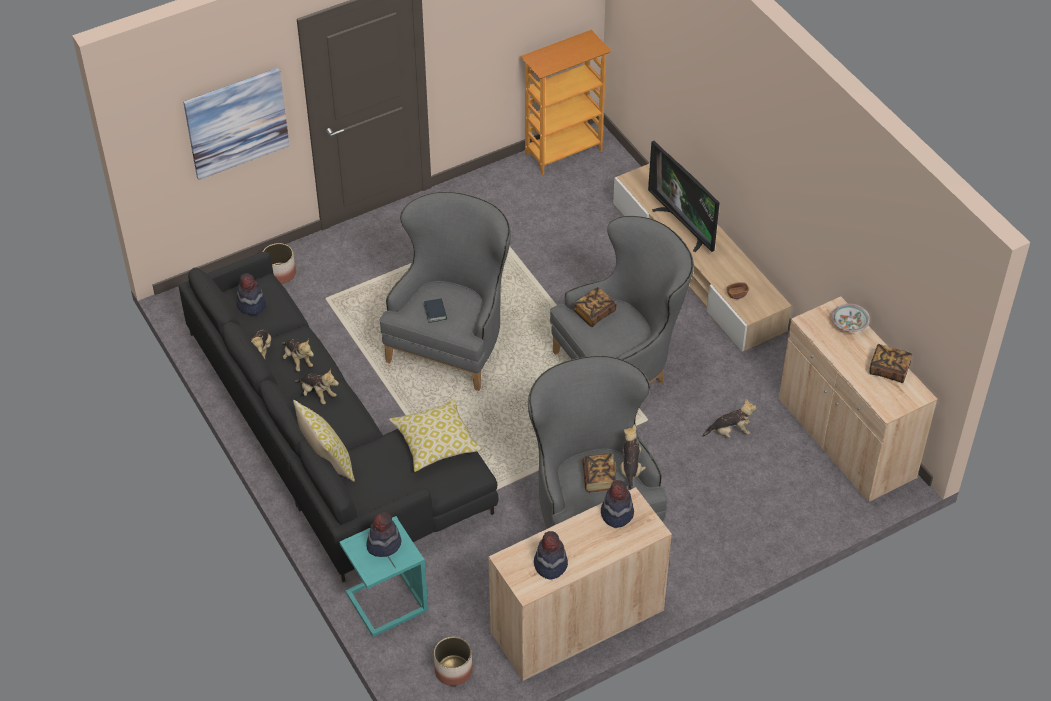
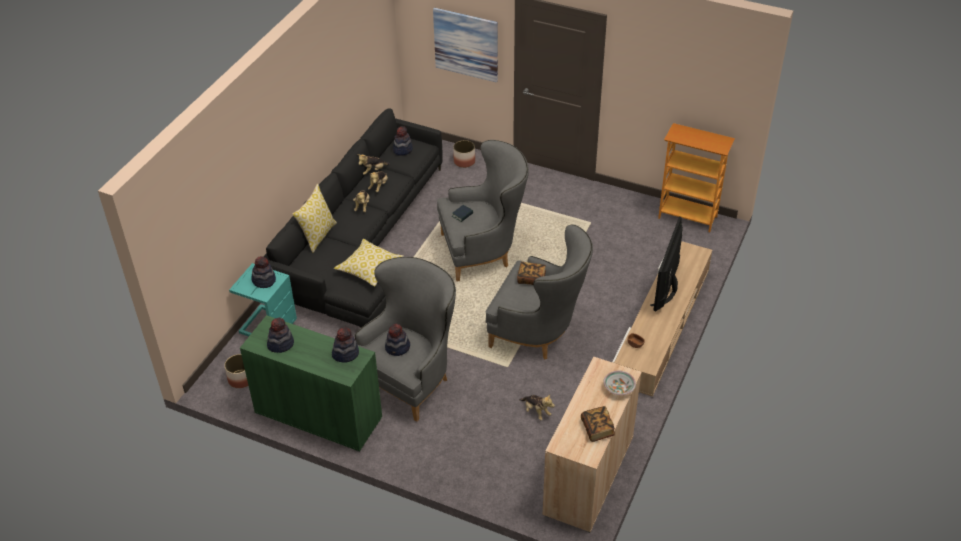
camera: 55 degrees right, 5 degrees down
beige cabinet [488,487,672,681] -> green cabinet [240,315,382,452]
book [582,453,616,493] -> hat [385,324,410,356]
plush toy [621,424,646,490] -> none

